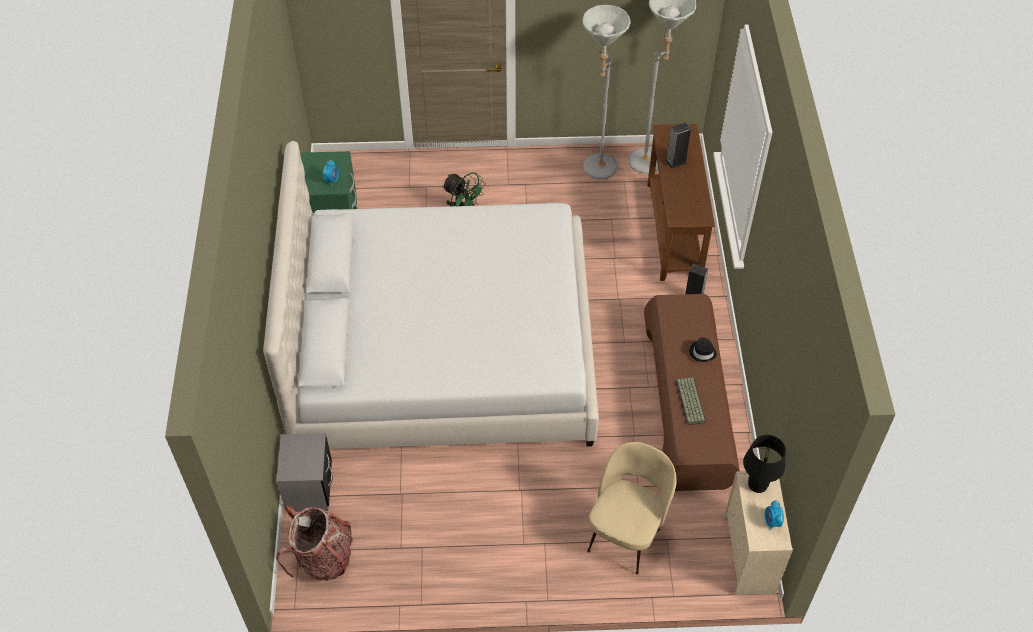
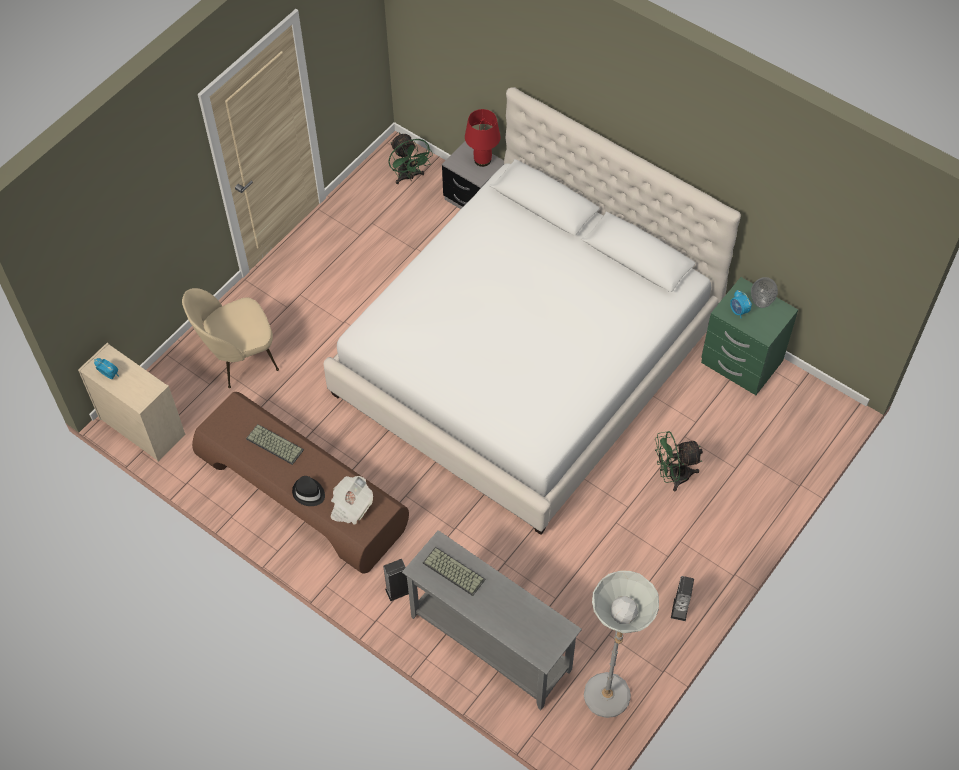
camera: 130 degrees right, 5 degrees up
backpack [276,505,353,581] -> green fan [388,132,433,184]
grey floor lamp [582,5,631,180] -> none
beige chair [587,442,677,575] -> beige chair turned 90 degrees clockwise [182,288,279,388]
brown console table [647,124,715,281] -> grey console table [402,530,582,710]
speaker [665,122,691,169] -> speaker moved to [671,576,694,621]
black table lamp [743,435,786,493] -> none
none -> newspaper [330,476,373,525]
none -> keyboard [423,547,486,596]
none -> red table lamp [465,109,500,167]
none -> vase [751,277,778,308]

